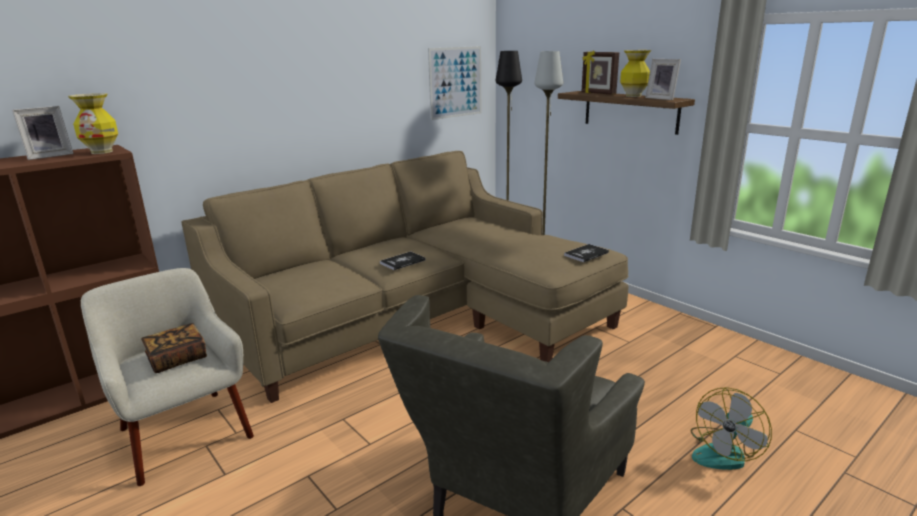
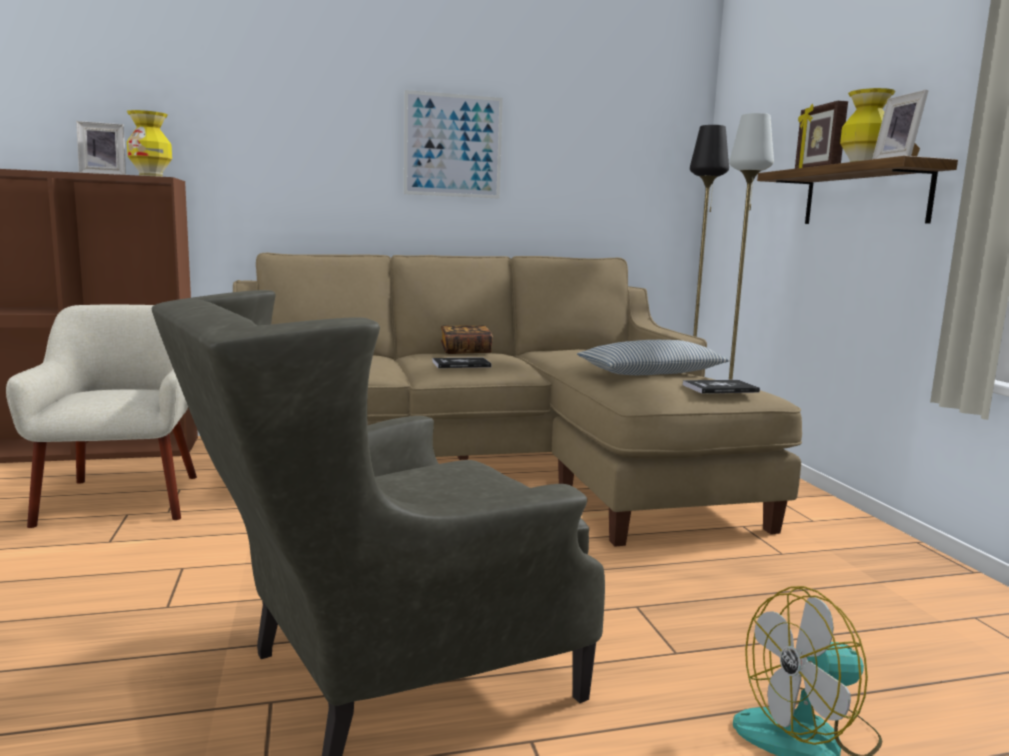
camera: 25 degrees right, 10 degrees down
book [141,323,207,373] -> book moved to [441,325,493,354]
picture [428,46,481,120] -> picture moved to [404,90,503,199]
none -> pillow [577,340,730,375]

